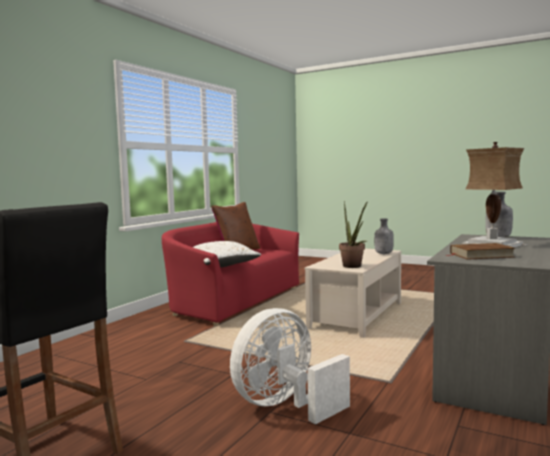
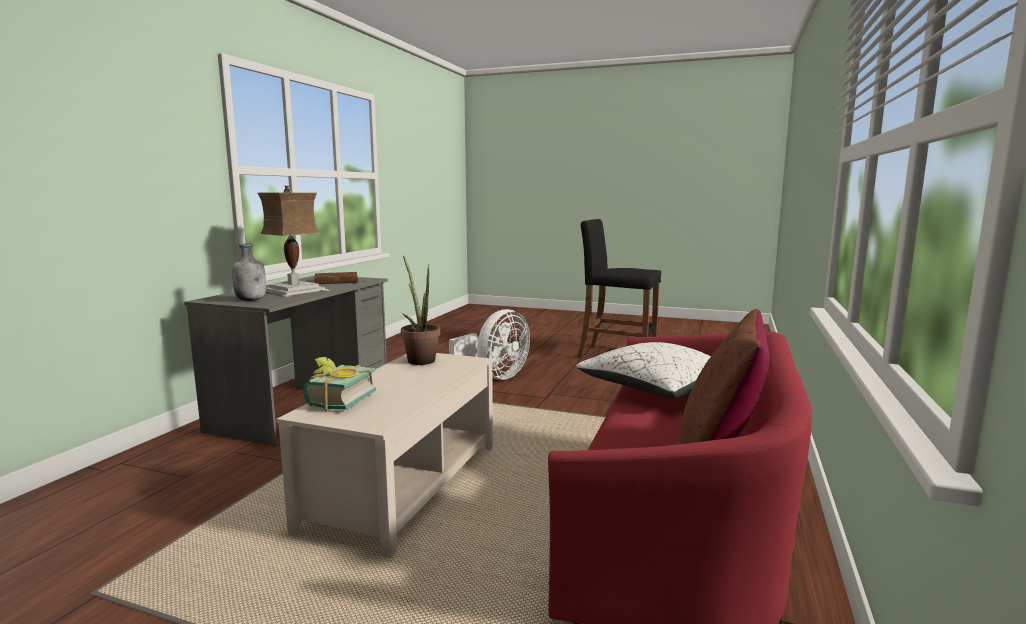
camera: 170 degrees right, 5 degrees up
grey bottle [374,219,394,254] -> book [303,357,376,411]

